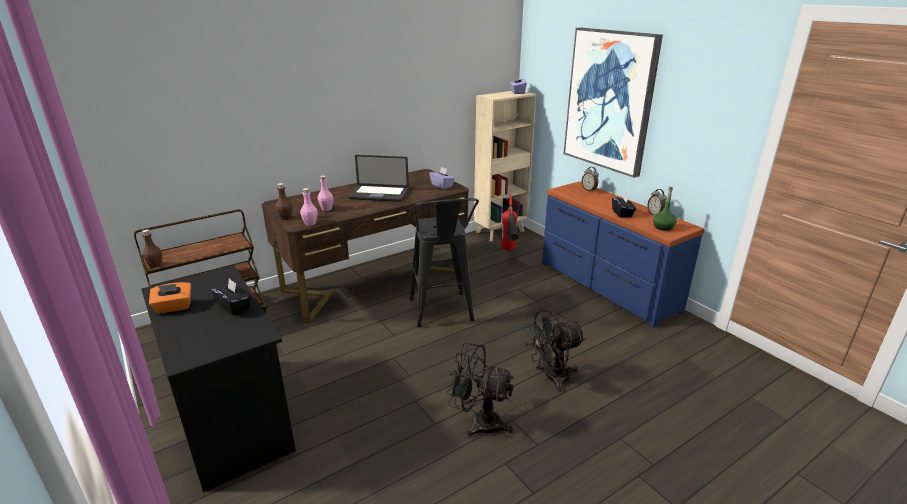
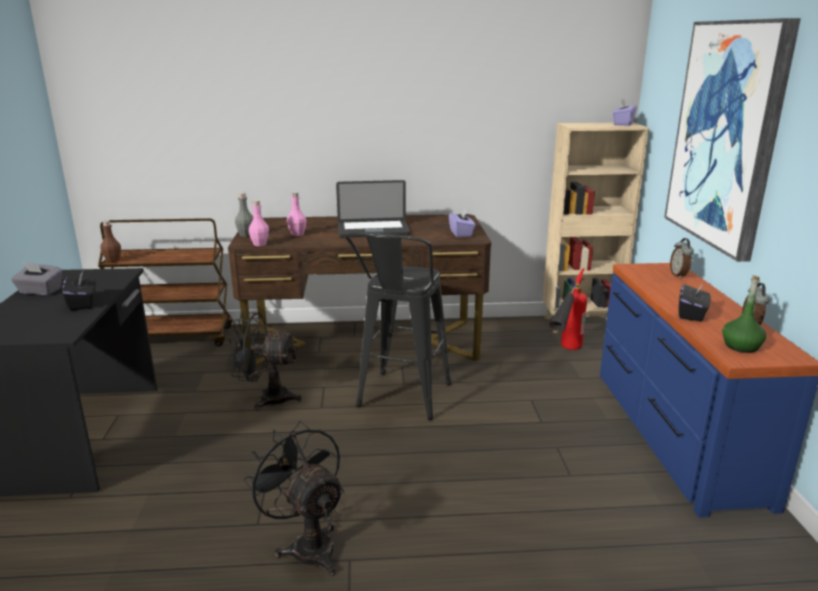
camera: 30 degrees right, 5 degrees down
orange tissue box [149,282,191,314] -> grey tissue box [11,262,62,295]
brown bottle [275,183,292,220] -> grey bottle [235,192,253,237]
laptop [348,155,409,202] -> laptop turned 45 degrees counterclockwise [336,180,410,238]
black fan [523,309,586,392] -> black fan moved to [228,312,302,411]

